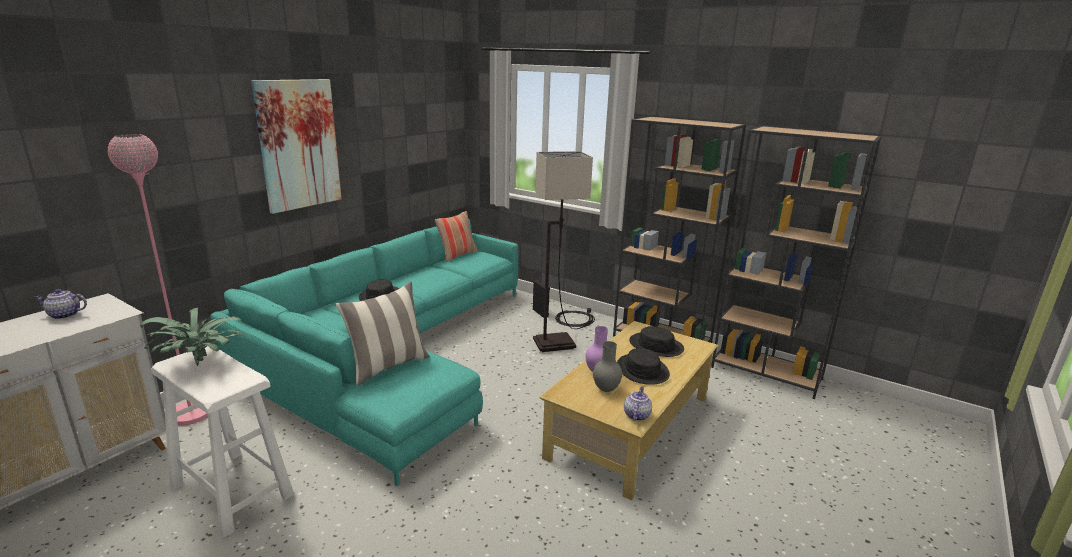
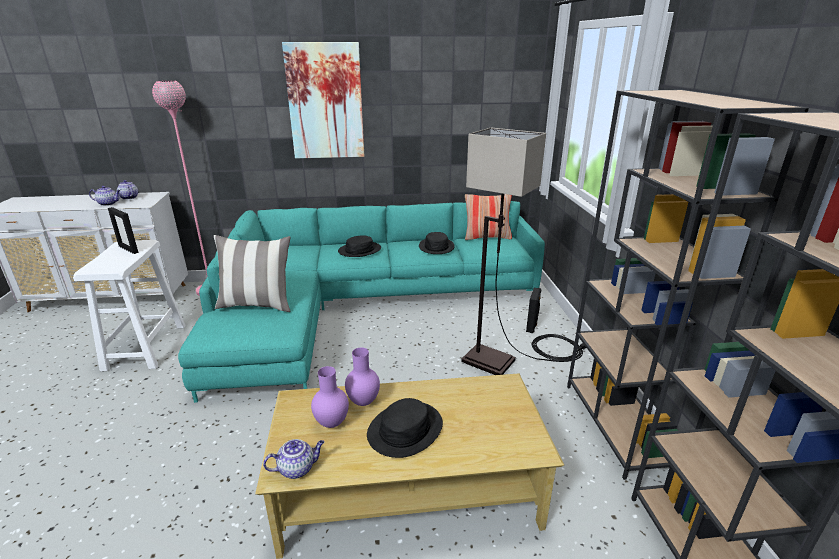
camera: 50 degrees right, 5 degrees up
potted plant [140,307,245,366] -> picture frame [108,207,139,254]
grey vase [593,341,622,392] -> purple vase [311,366,349,428]
black hat [629,326,684,357] -> black hat moved to [419,232,455,254]
none -> teapot [89,186,121,206]

